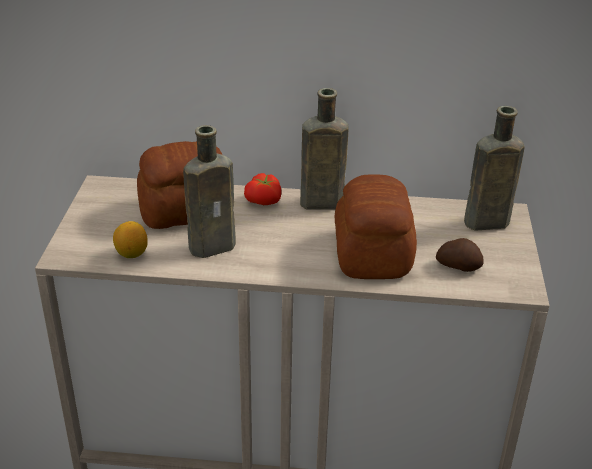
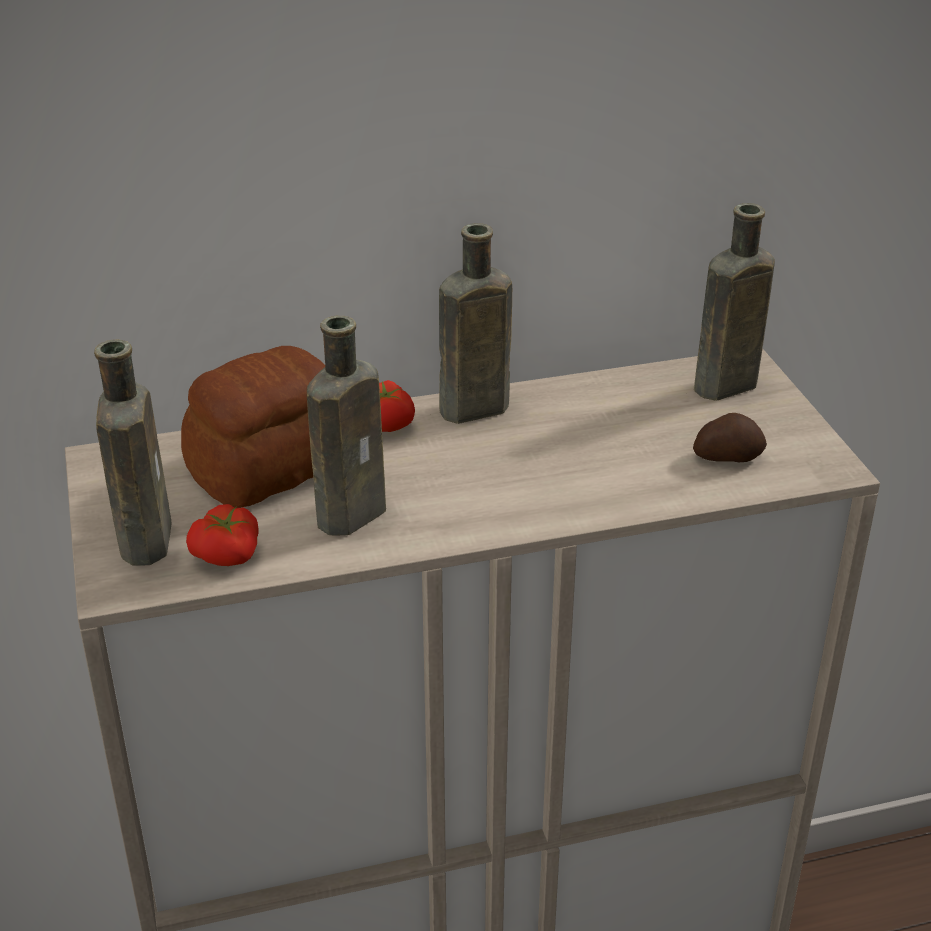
camera: 20 degrees left, 0 degrees up
lemon [113,221,148,258] -> tomato [186,504,259,566]
bread [335,175,417,279] -> none
none -> brown bottle [94,339,171,565]

